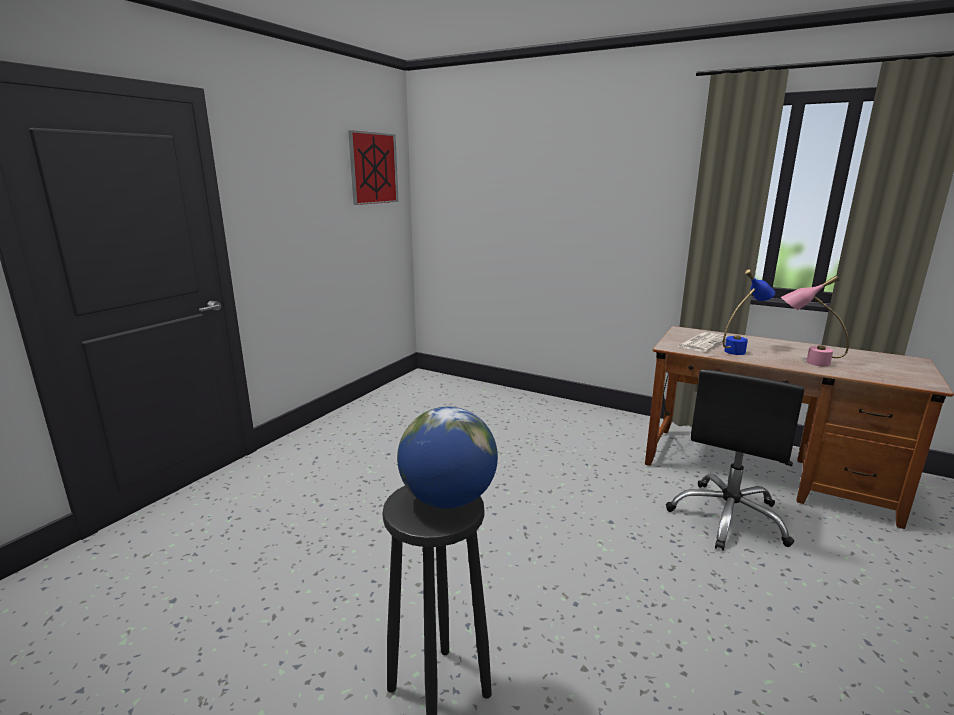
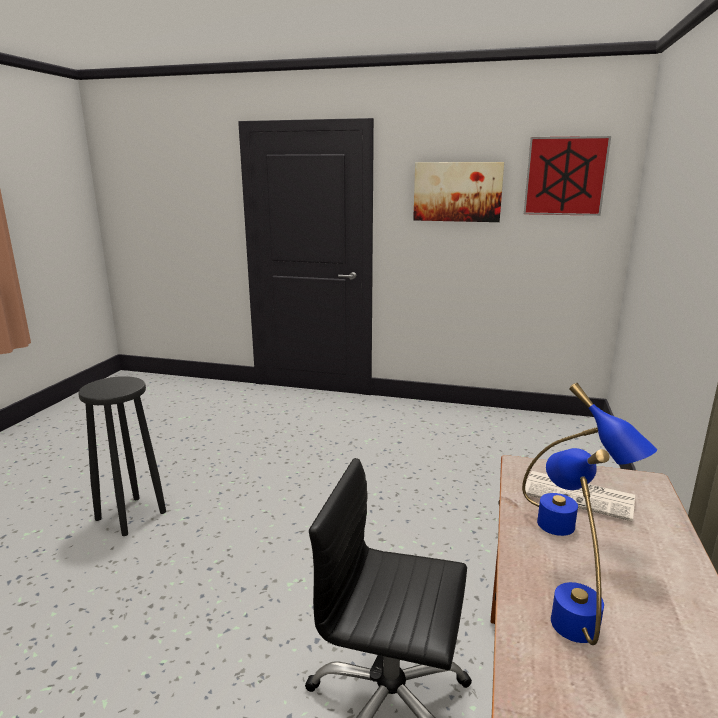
camera: 75 degrees right, 0 degrees up
globe [397,407,498,509] -> none
pink table lamp [781,276,849,366] -> blue table lamp [546,448,609,645]
none -> picture [413,162,504,222]

